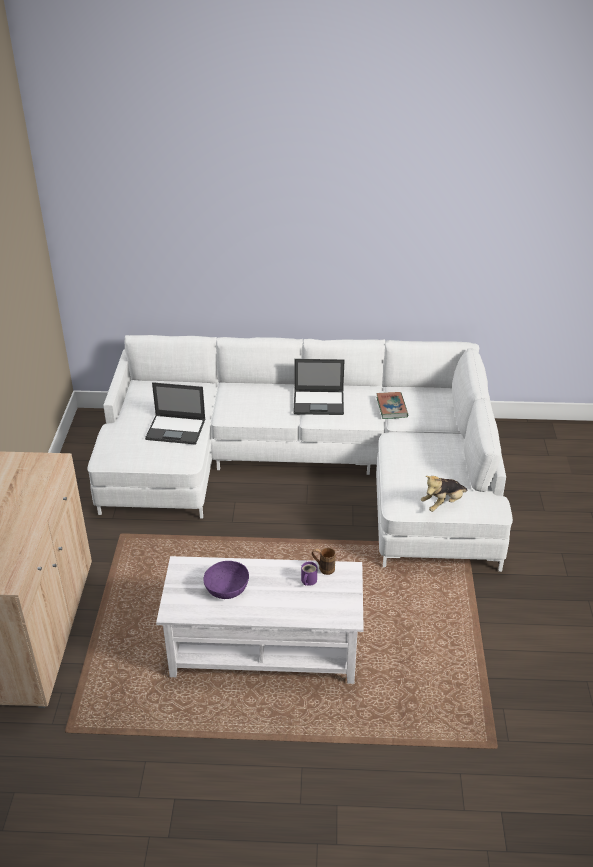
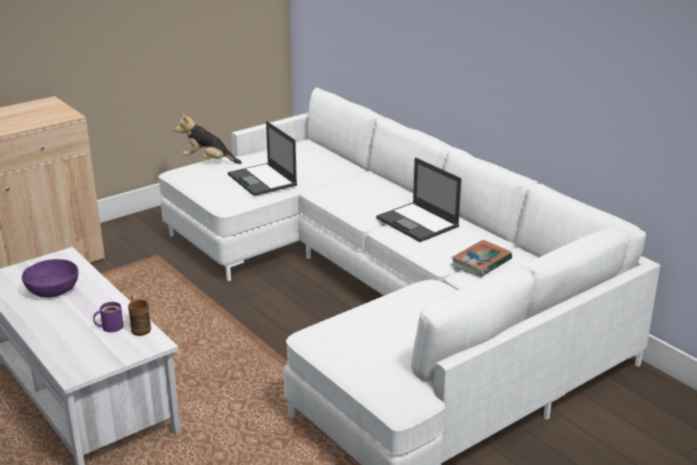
camera: 50 degrees right, 10 degrees down
plush toy [421,476,467,512] -> plush toy moved to [175,113,242,164]

